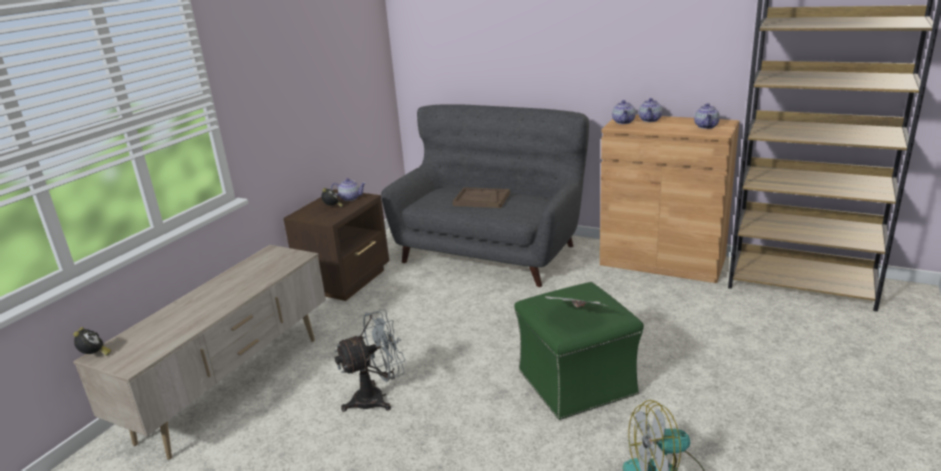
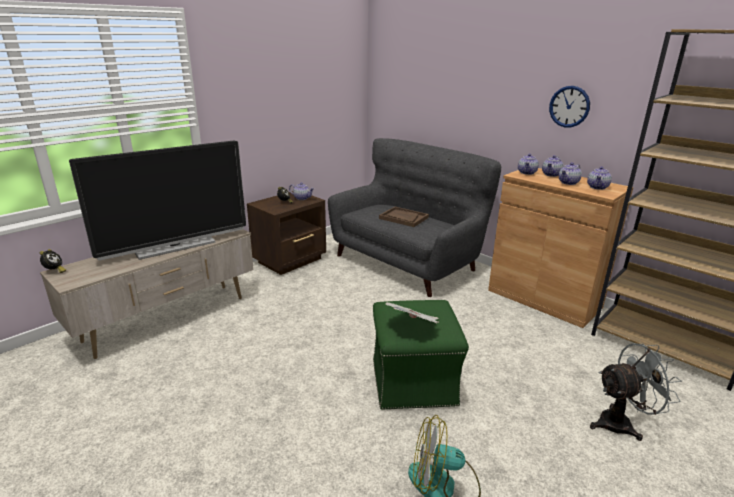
camera: 15 degrees right, 0 degrees up
grey fan [334,309,405,412] -> grey fan moved to [590,343,682,441]
none -> television [69,140,246,261]
none -> wall clock [549,86,590,128]
none -> teapot [559,162,582,185]

